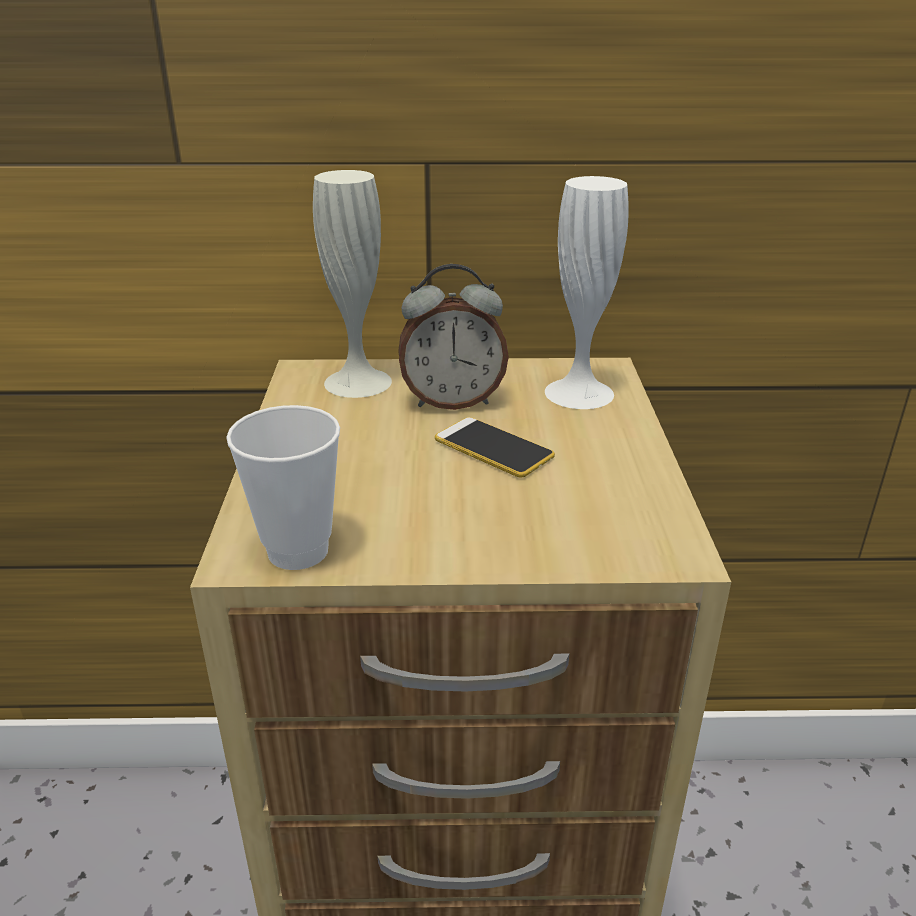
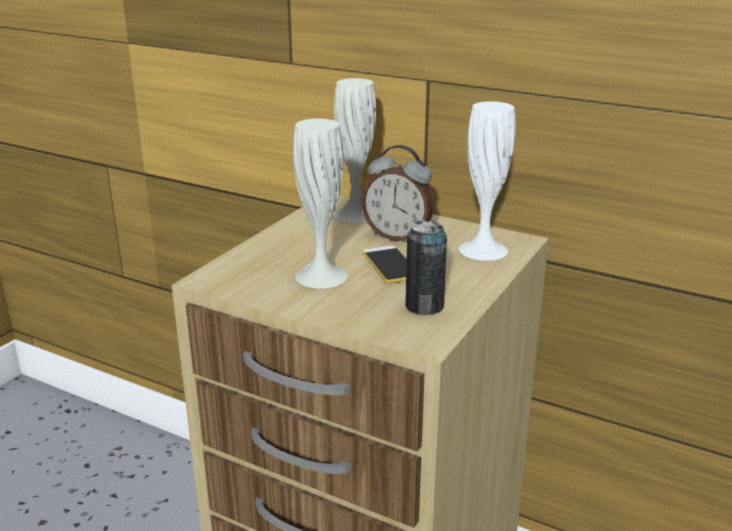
camera: 30 degrees right, 5 degrees down
cup [227,405,340,570] -> none
none -> white vase [293,118,348,289]
none -> can [405,220,447,315]

